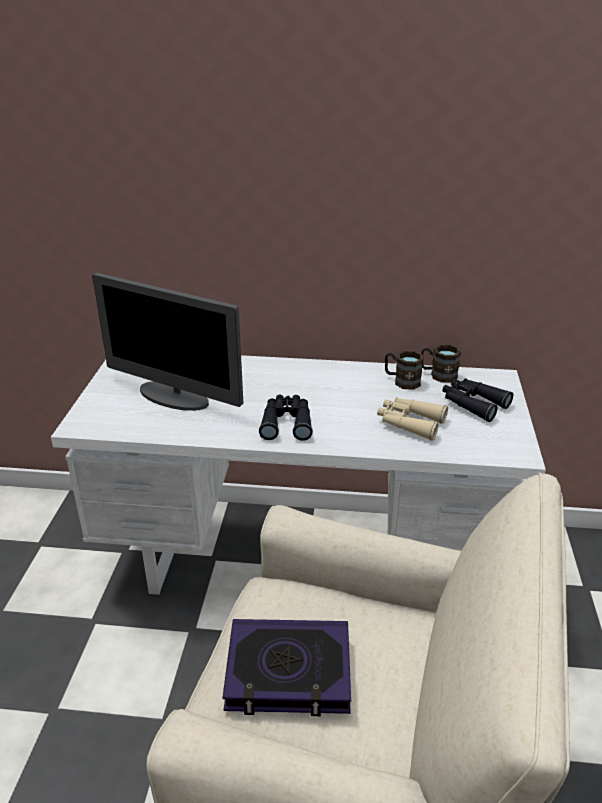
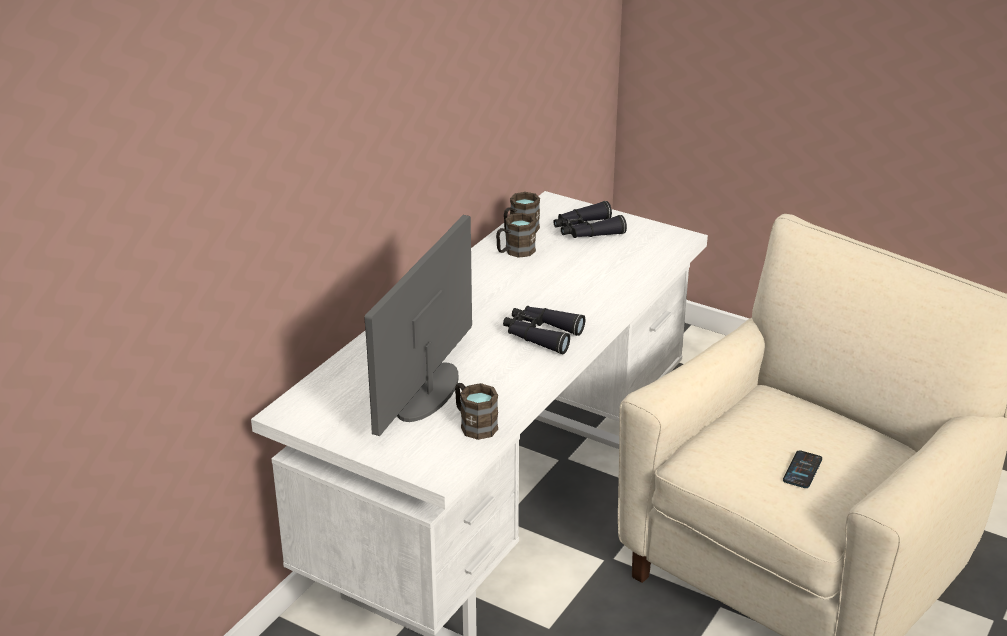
camera: 65 degrees left, 0 degrees up
monitor [92,273,243,411] -> monitor turned 150 degrees clockwise [364,215,472,436]
book [222,619,351,716] -> phone [783,450,822,488]
beige binoculars [377,397,448,441] -> none
none -> brown mug [455,383,498,440]

